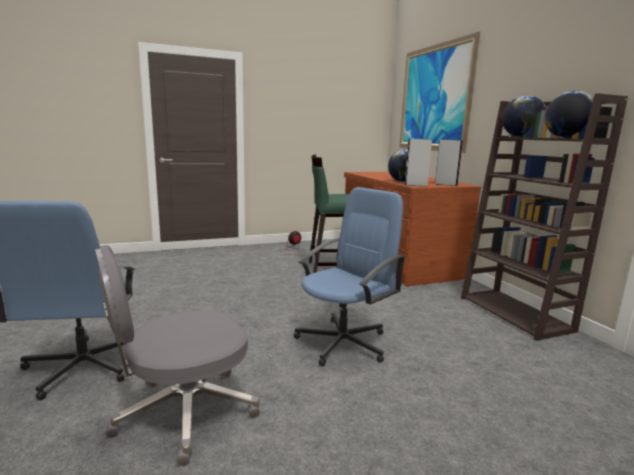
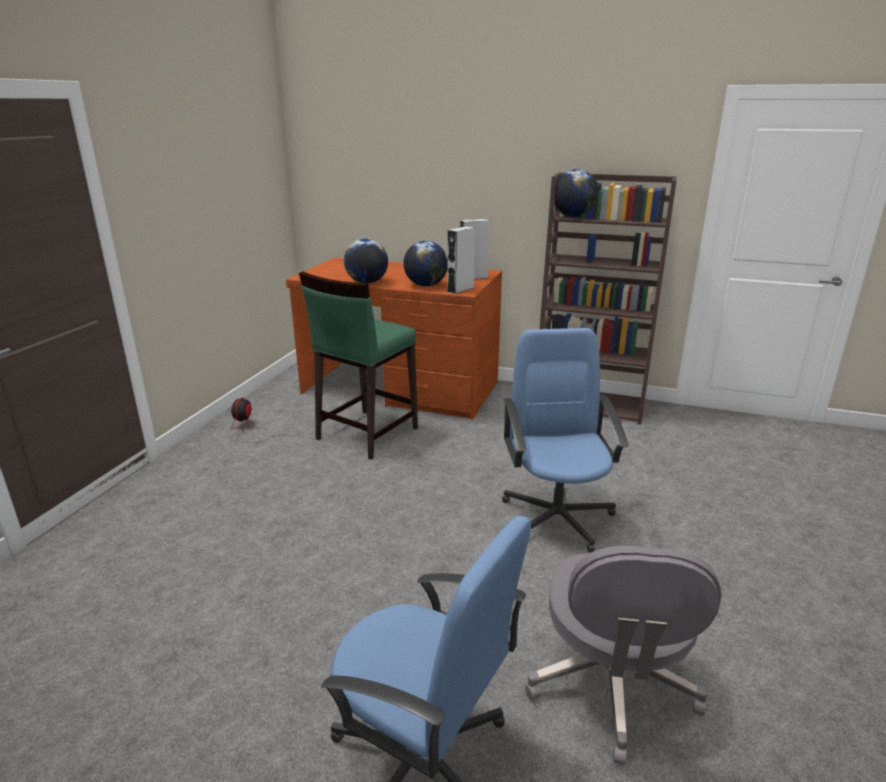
camera: 50 degrees left, 10 degrees up
picture [399,31,480,153] -> none
globe [545,91,594,138] -> globe moved to [344,239,388,284]

